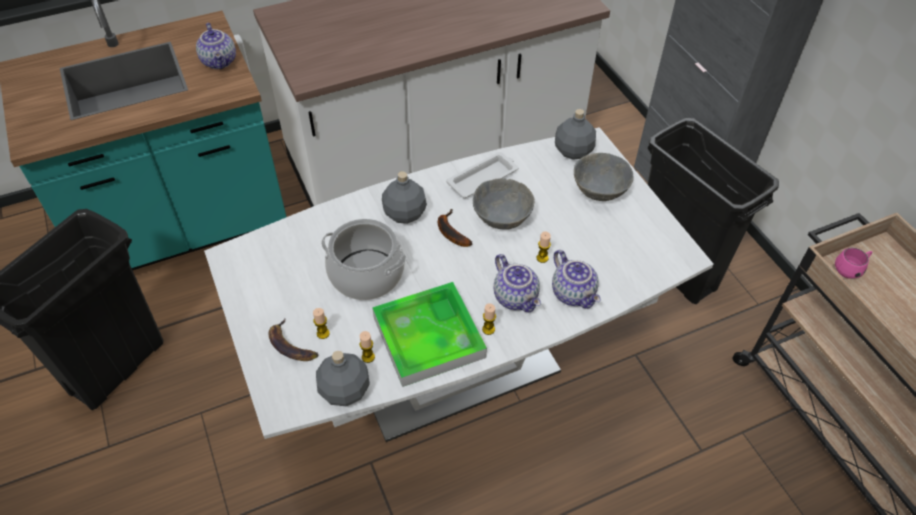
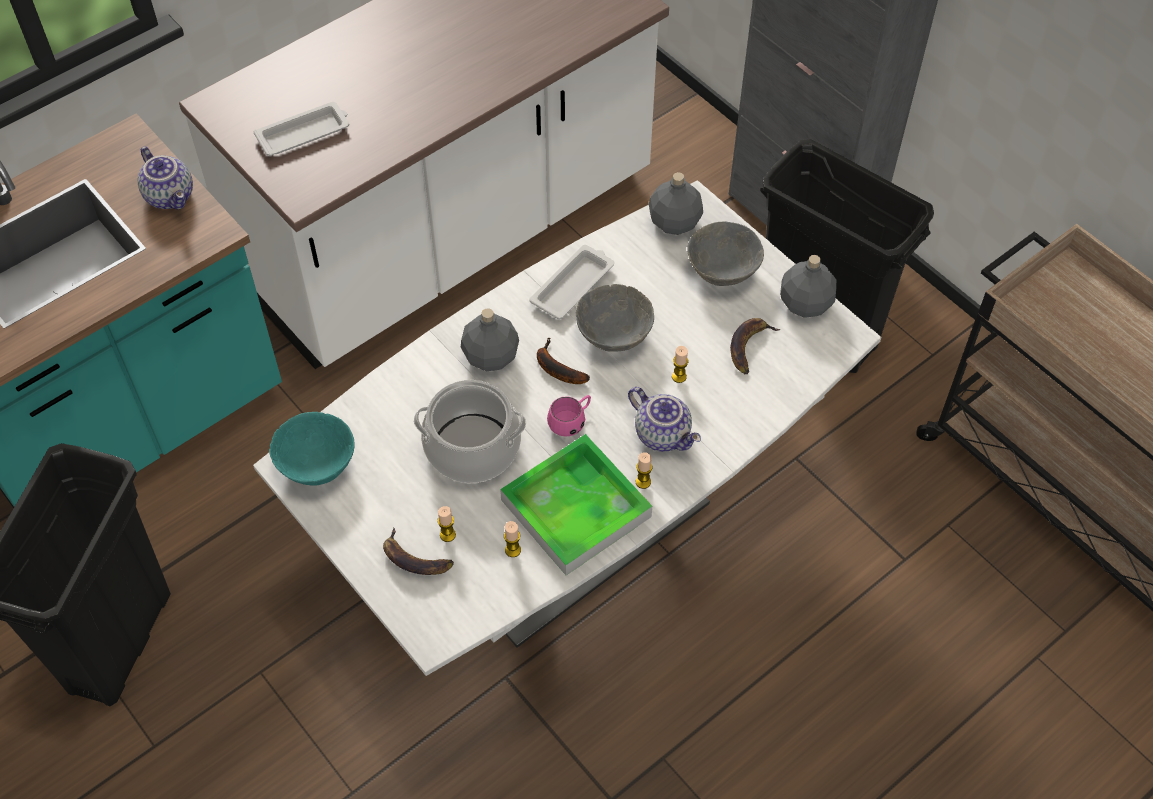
camera: 15 degrees left, 5 degrees up
grey bottle [316,351,370,406] -> grey bottle moved to [780,255,837,318]
teapot [552,250,601,309] -> none
pink mug [835,247,872,279] -> pink mug moved to [547,395,591,437]
none -> white tray [254,102,349,156]
none -> turquoise bowl [269,412,355,486]
none -> banana [730,318,780,374]

